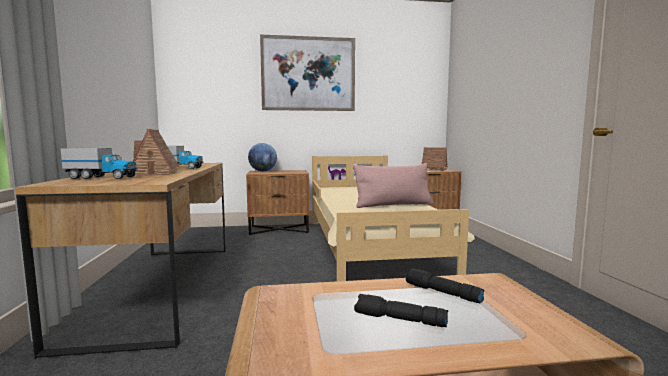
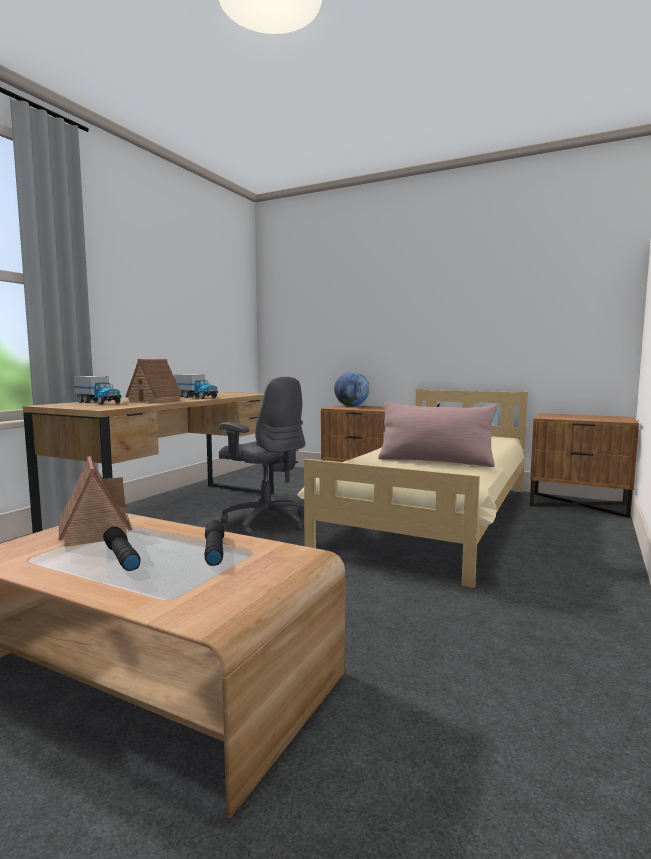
camera: 35 degrees right, 0 degrees up
picture [260,34,355,111] -> none
toy house [421,147,448,171] -> toy house moved to [59,457,132,547]
none -> grey office chair [219,377,305,536]

